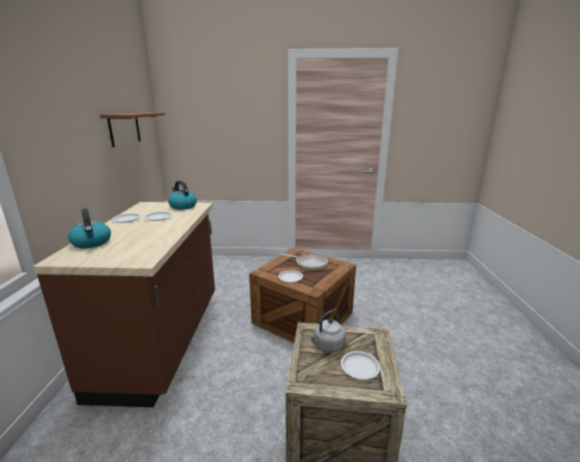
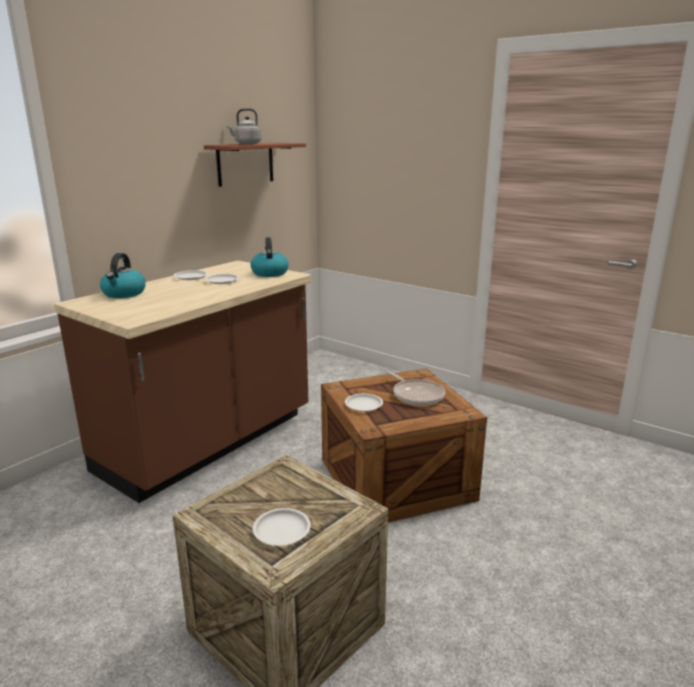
camera: 35 degrees right, 0 degrees up
grey kettle [308,309,346,352] -> grey kettle moved to [227,108,262,144]

